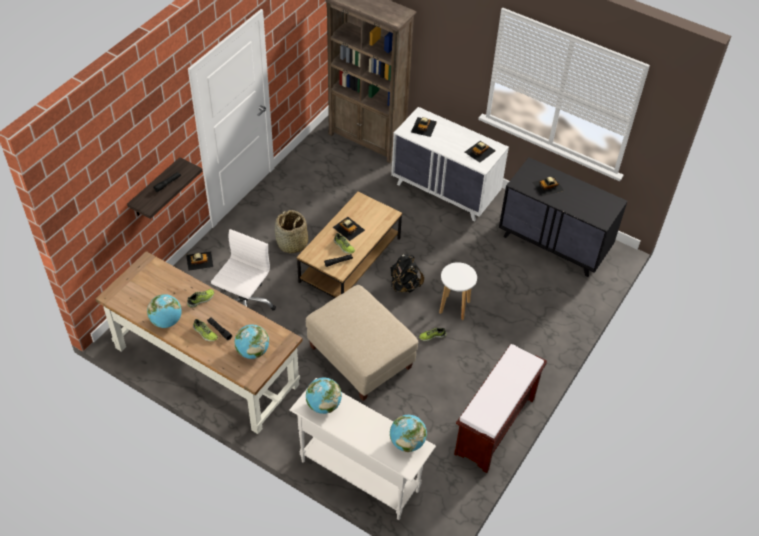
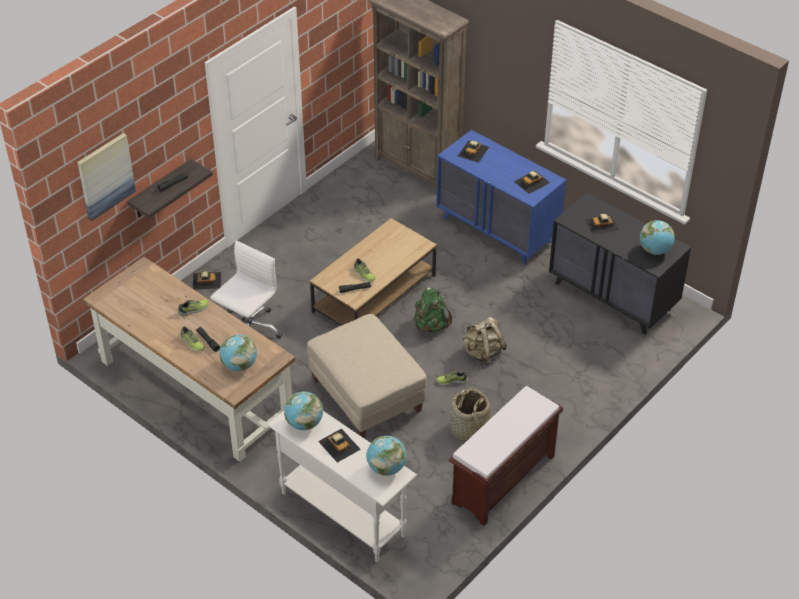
camera: 10 degrees right, 5 degrees down
globe [147,294,182,328] -> globe moved to [640,220,675,255]
basket [275,210,308,253] -> basket moved to [450,388,490,442]
toy car [333,217,365,241] -> toy car moved to [318,428,361,463]
white dresser [391,107,509,222] -> blue dresser [436,130,566,265]
black backpack [391,254,424,293] -> green backpack [414,287,452,333]
white stool [439,262,477,320] -> beige backpack [462,317,507,365]
none -> picture [77,133,136,221]

